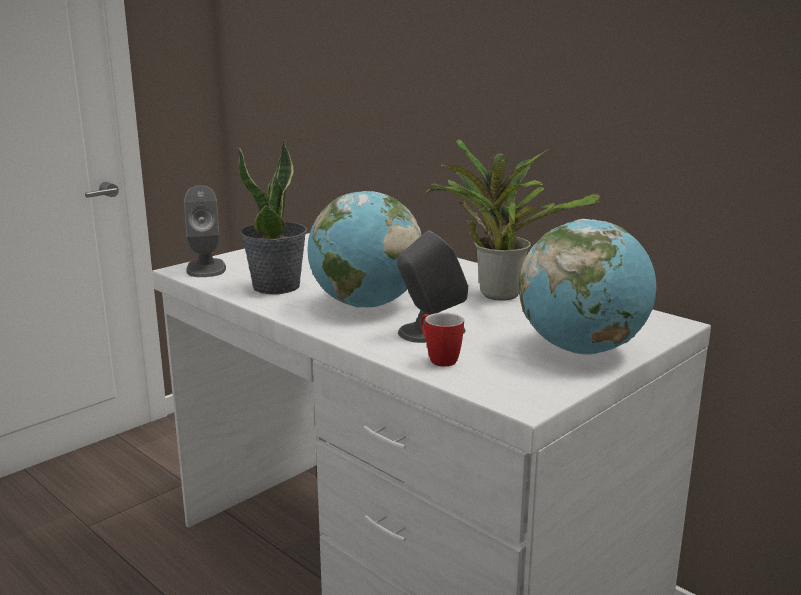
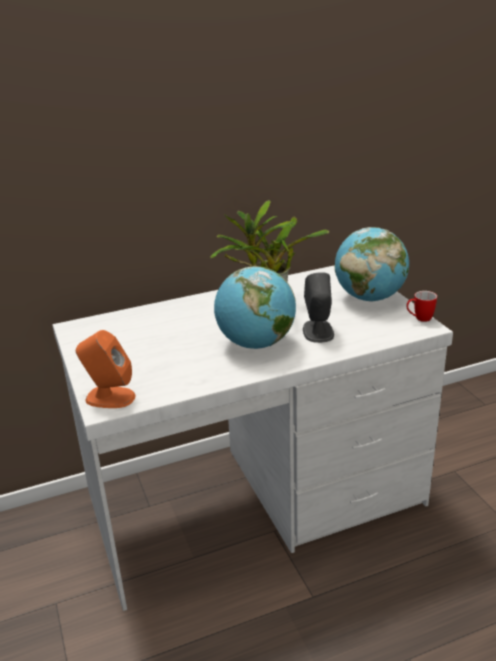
camera: 65 degrees left, 10 degrees up
grey speaker [184,185,226,277] -> orange speaker [76,330,136,408]
potted plant [238,139,307,294] -> none
mug [421,313,464,367] -> mug moved to [406,291,437,322]

